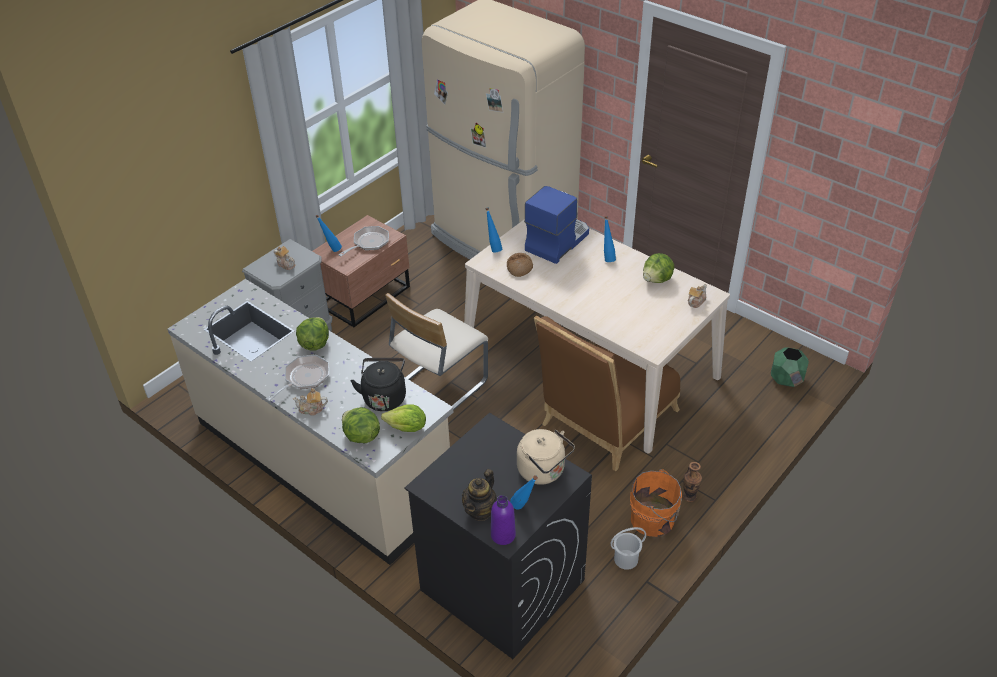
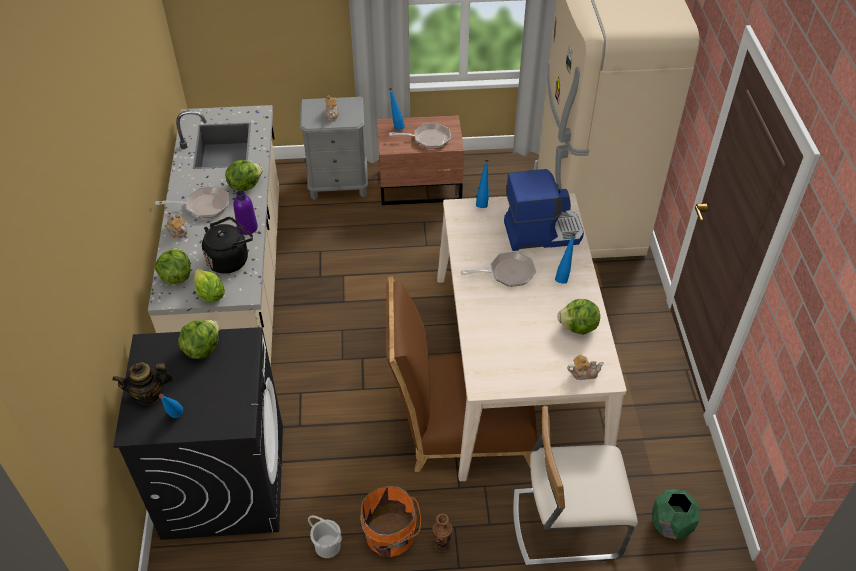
camera: 45 degrees right, 5 degrees up
beige chair [385,293,488,411] -> beige chair moved to [513,406,638,566]
purple bottle [491,495,516,545] -> purple bottle moved to [233,190,258,235]
bread [507,253,533,277] -> none
beige kettle [517,429,575,485] -> none
none -> lettuce [178,320,219,359]
none -> frying pan [461,251,536,287]

